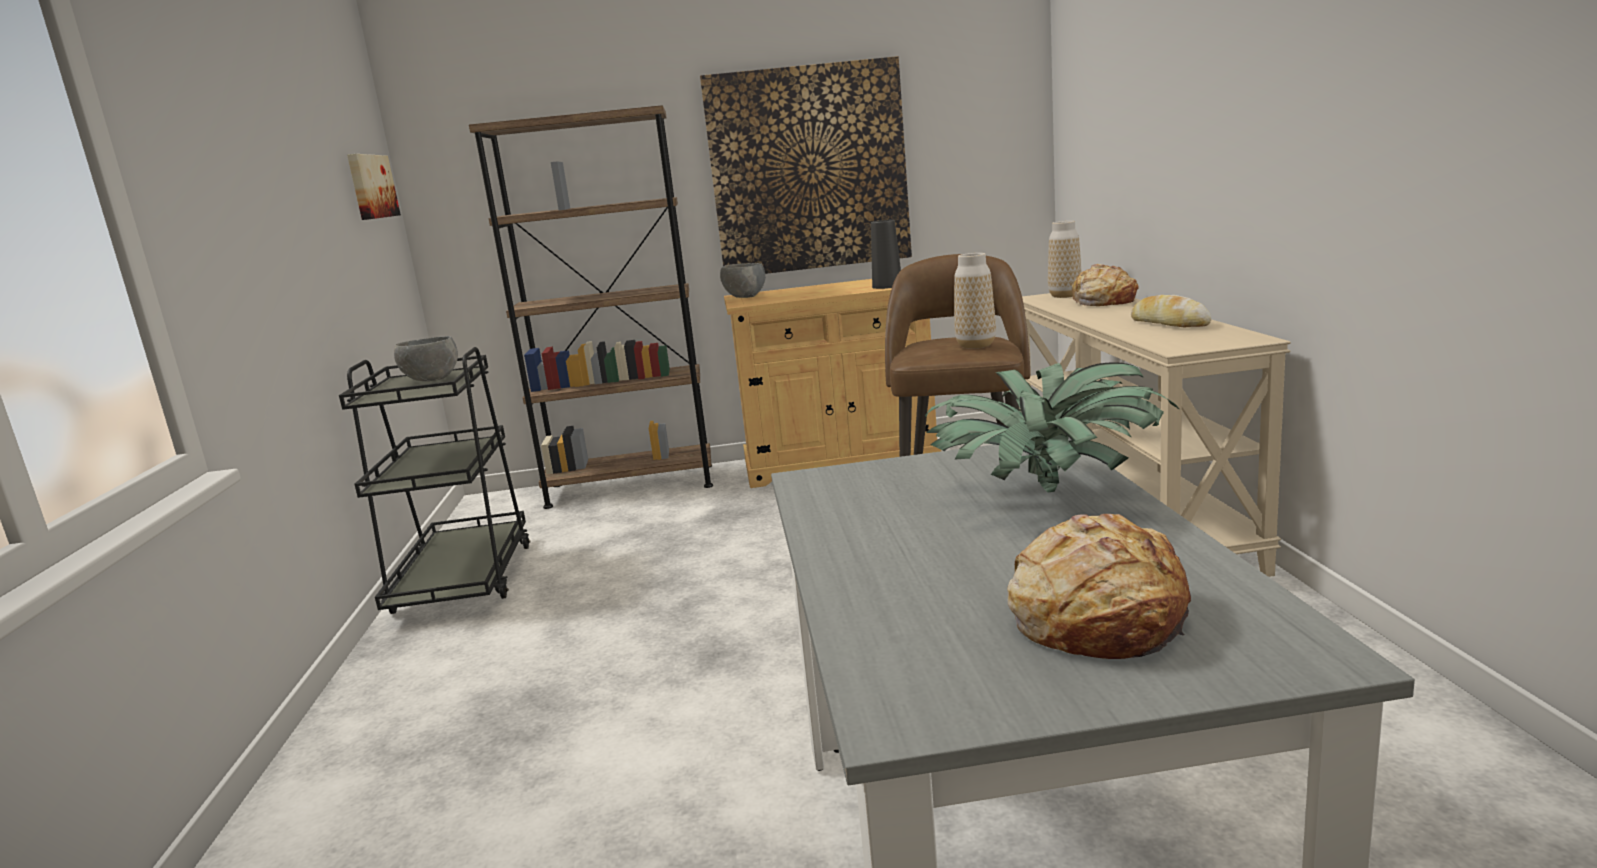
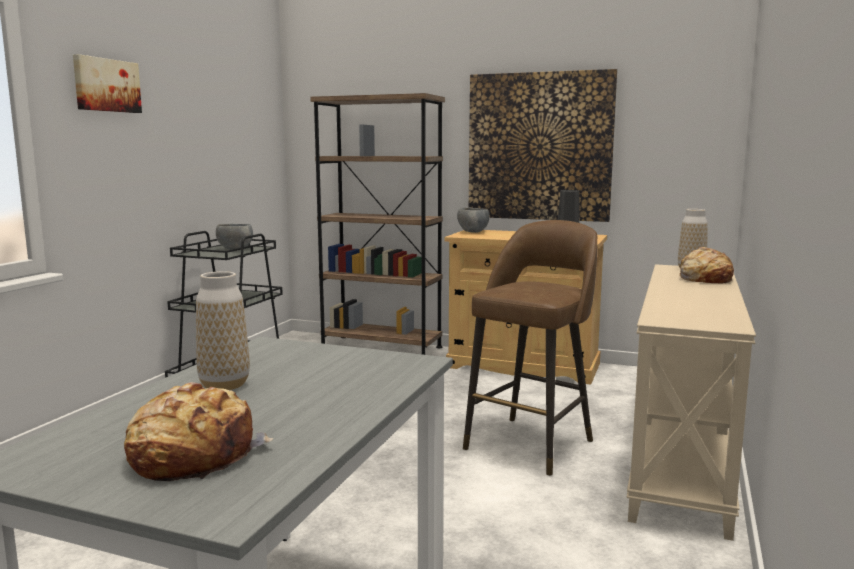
camera: 25 degrees right, 5 degrees down
picture [347,154,401,220] -> picture moved to [73,54,142,113]
potted plant [925,362,1180,492] -> none
vase [954,253,996,348] -> vase moved to [196,271,250,390]
bread [1131,295,1211,327] -> none

